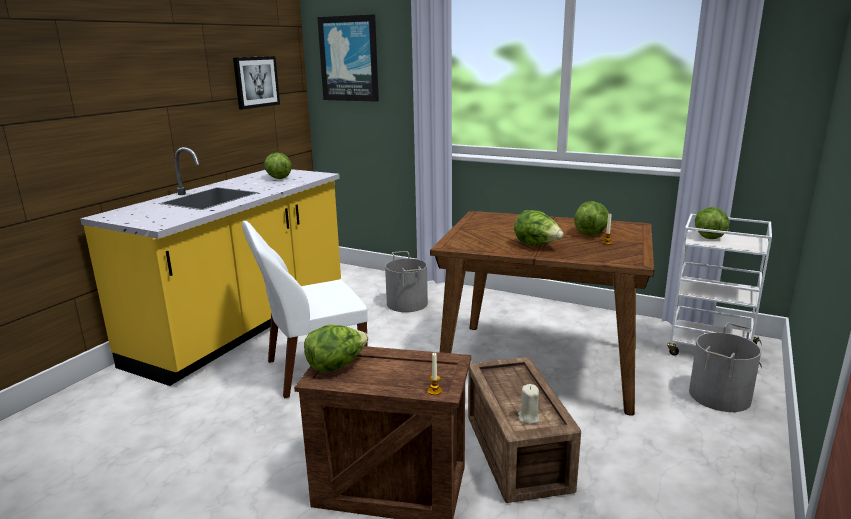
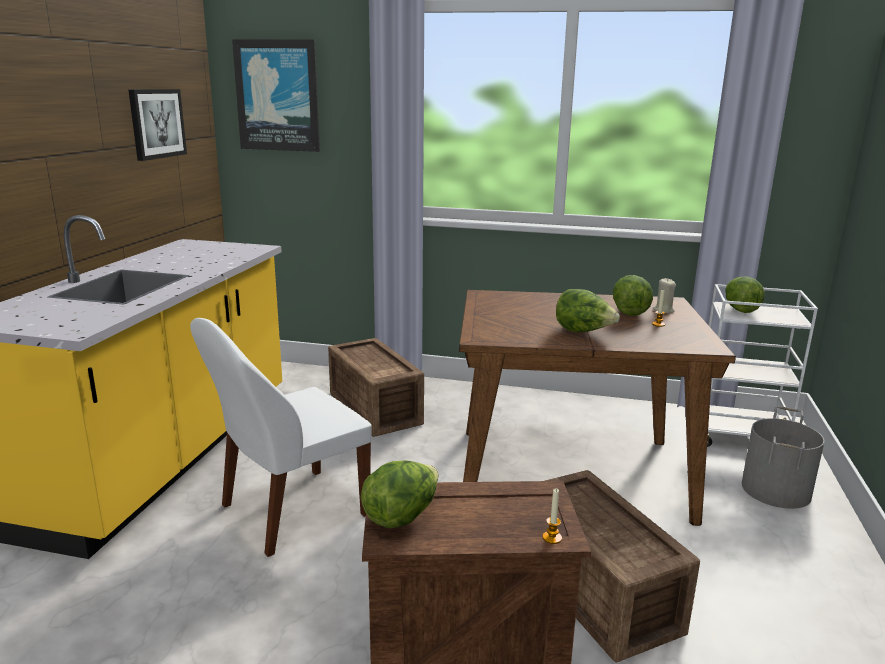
camera: 15 degrees left, 0 degrees up
lettuce [264,153,292,179] -> none
grey bucket [385,251,428,312] -> crate [328,338,424,437]
beige candle [518,384,539,425] -> beige candle moved to [652,278,676,314]

